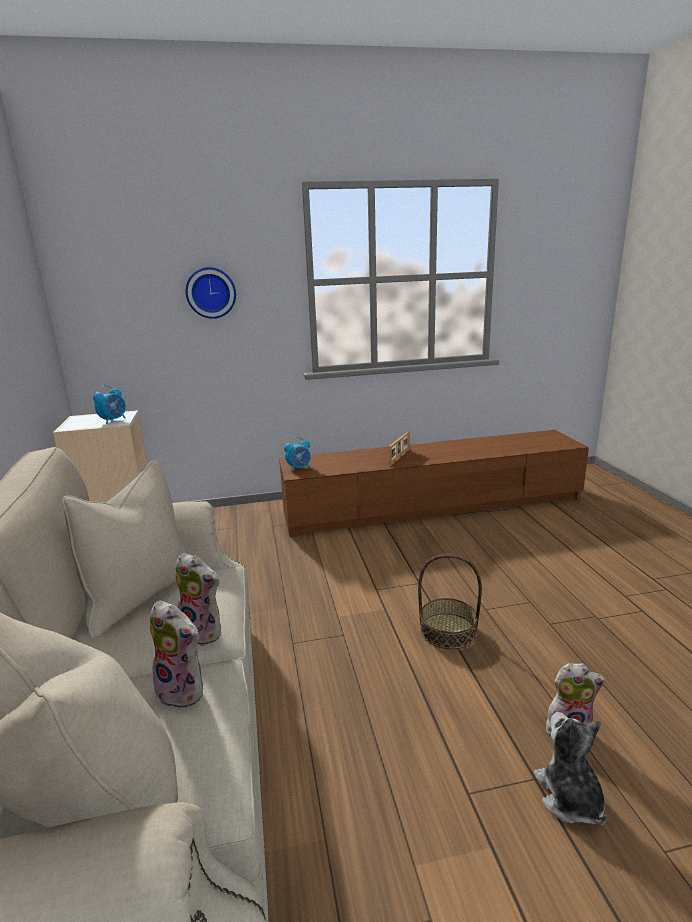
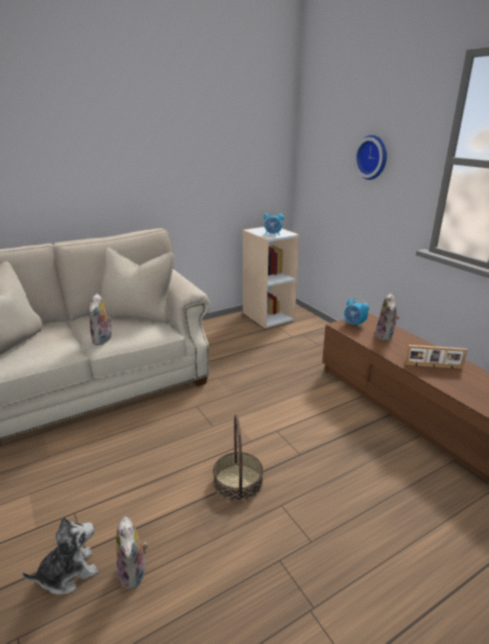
camera: 70 degrees right, 5 degrees up
plush toy [150,600,203,708] -> plush toy moved to [375,293,399,341]

